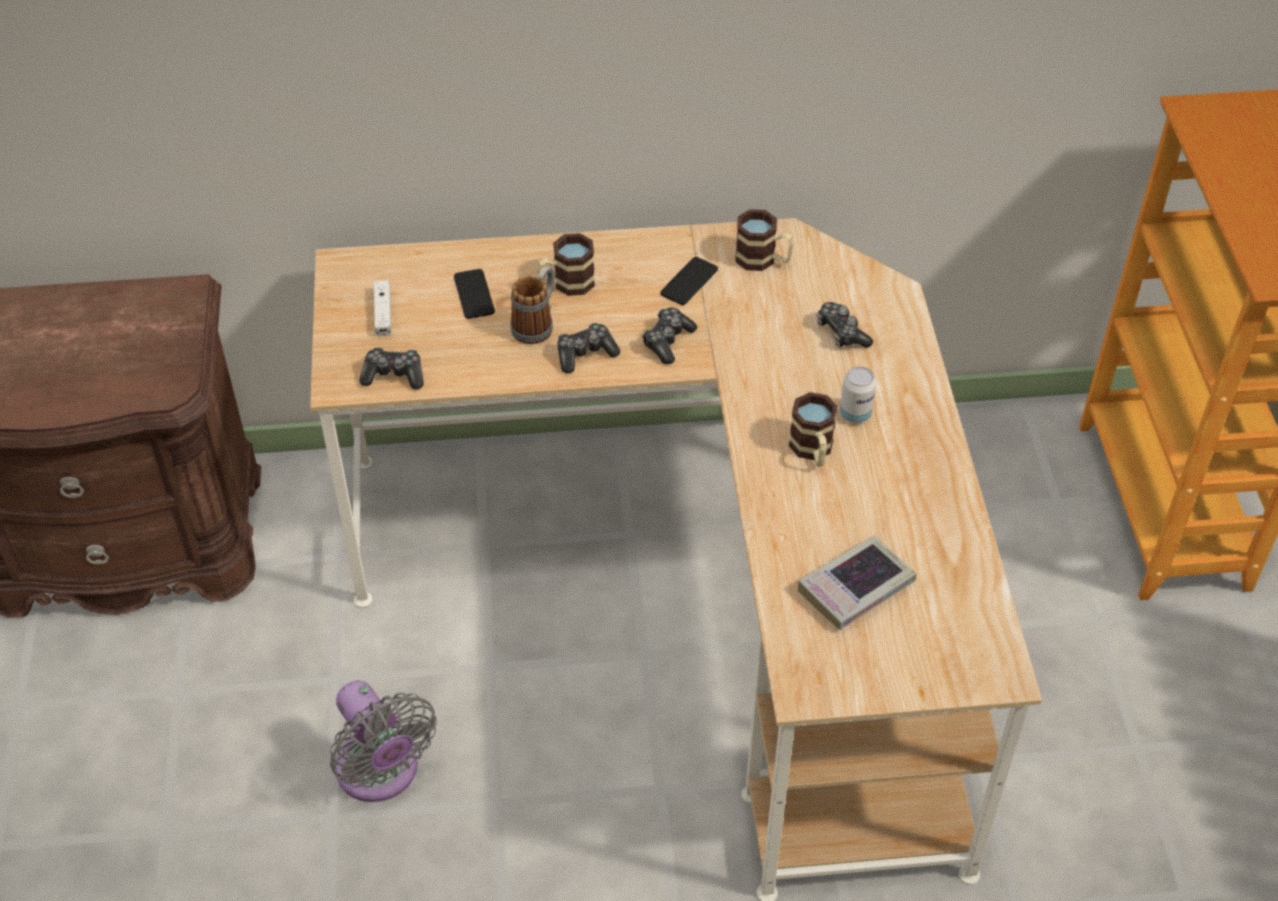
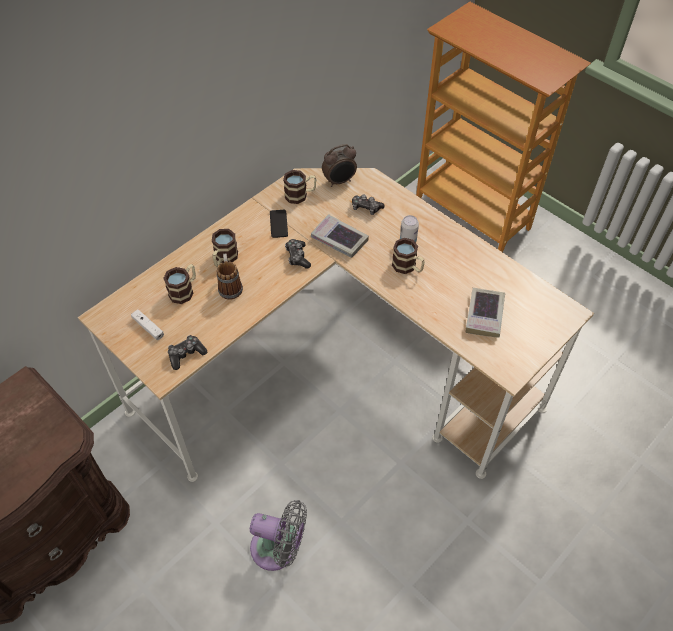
camera: 40 degrees left, 5 degrees up
phone [454,269,495,319] -> mug [163,264,196,304]
game controller [557,323,620,374] -> none
none -> book [311,214,369,258]
none -> alarm clock [322,144,357,187]

